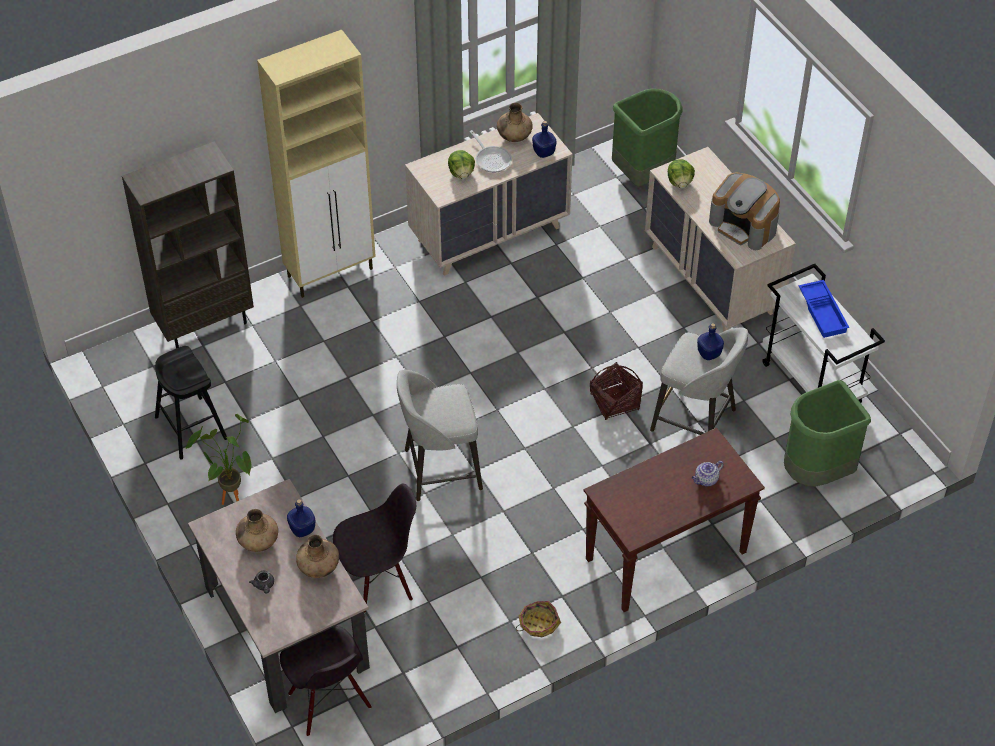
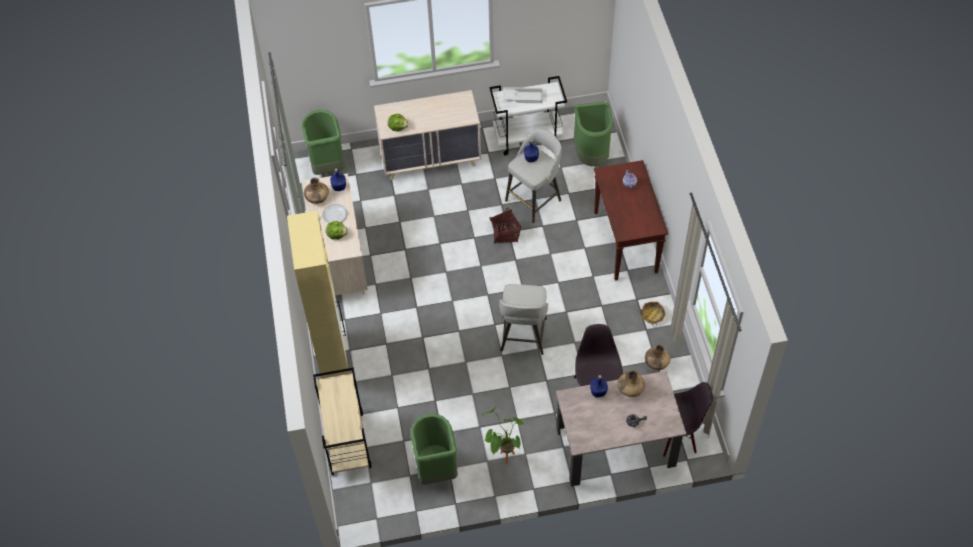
camera: 70 degrees left, 5 degrees up
brown bookcase [122,142,254,348] -> beige cart [313,367,372,475]
black stool [155,346,227,460] -> green trash can [411,413,458,485]
brown vase [236,509,278,552] -> brown vase moved to [645,345,670,370]
coffee machine [709,173,780,250] -> none
blue tray [798,280,849,338] -> white tray [503,87,543,103]

